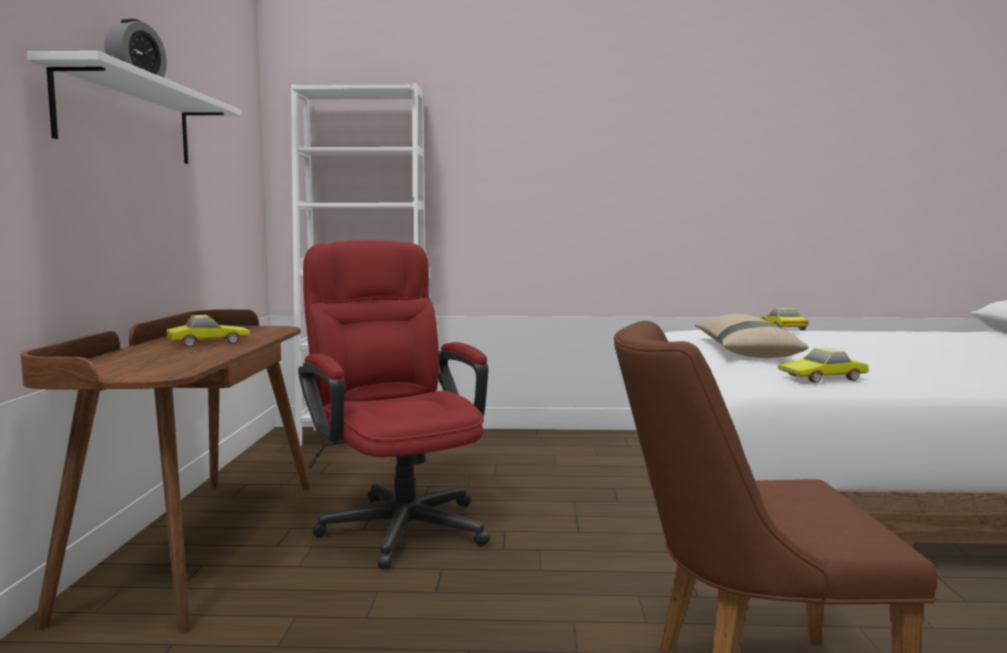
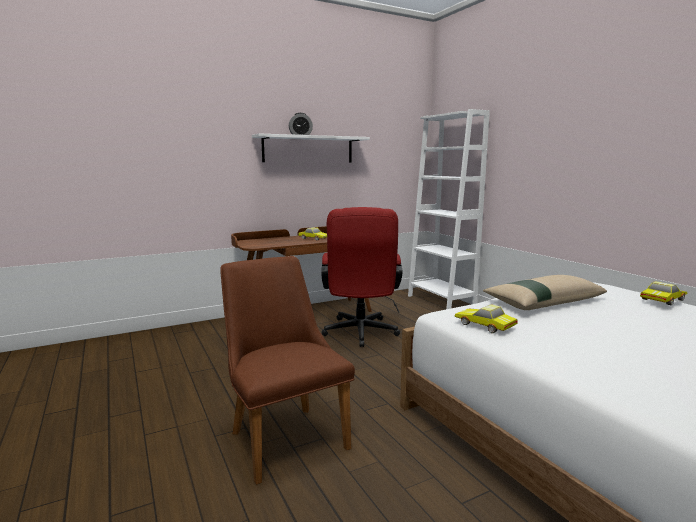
camera: 60 degrees right, 5 degrees up
red office chair [298,240,490,569] -> red office chair turned 150 degrees clockwise [321,207,403,347]

